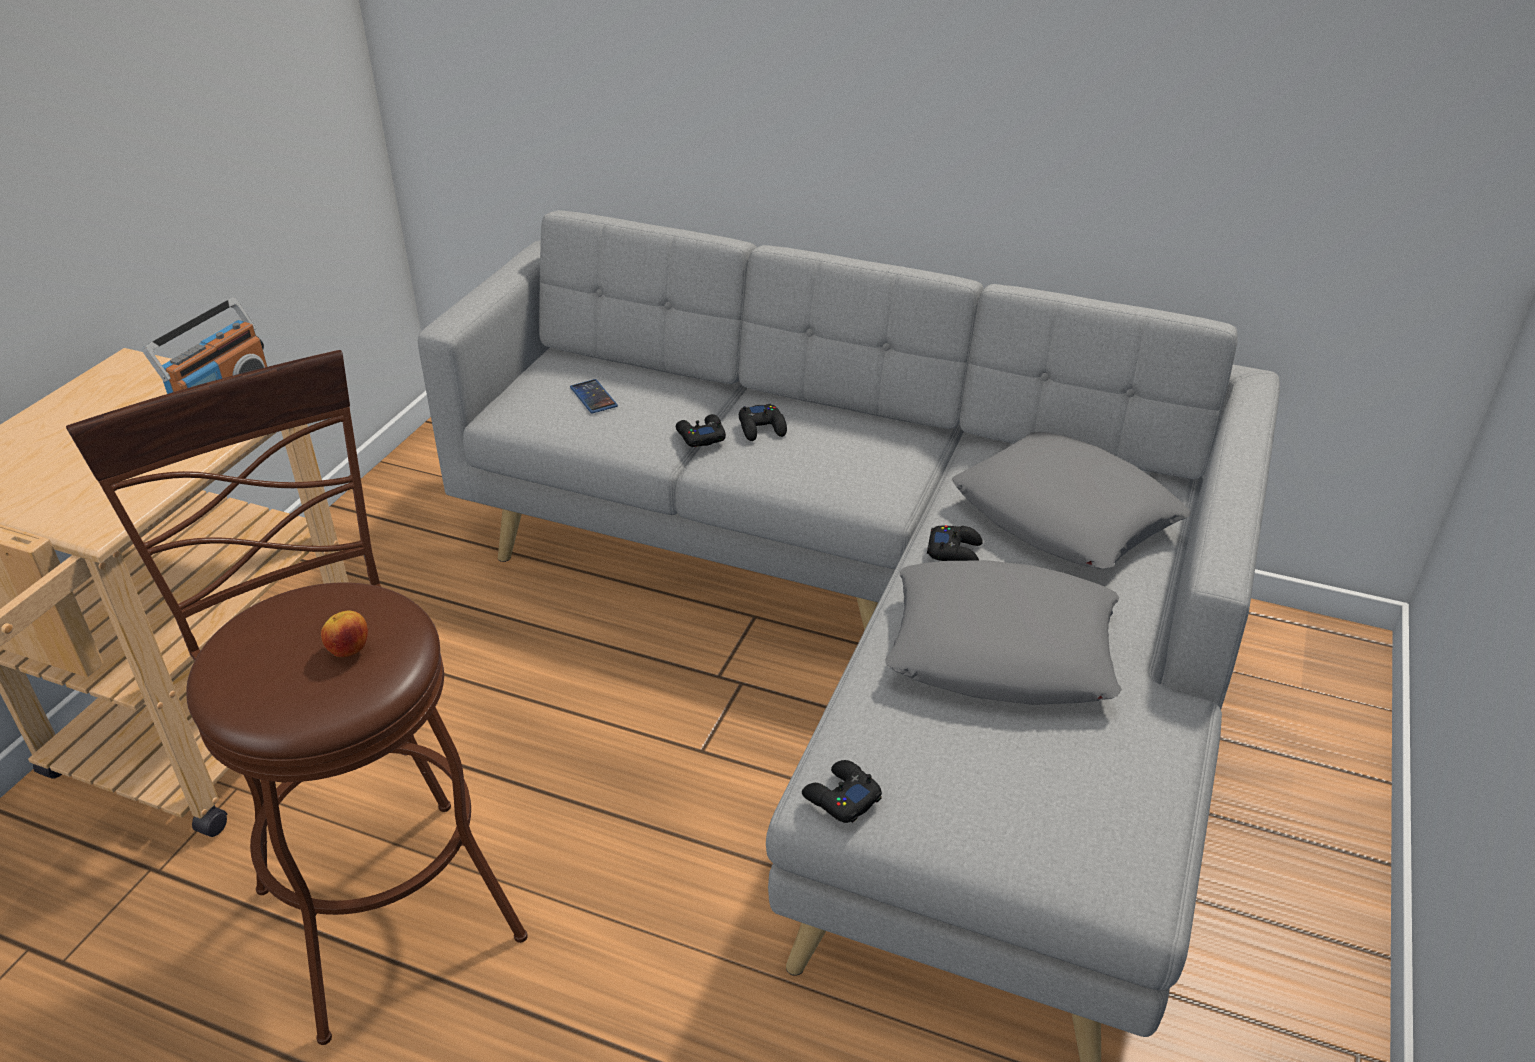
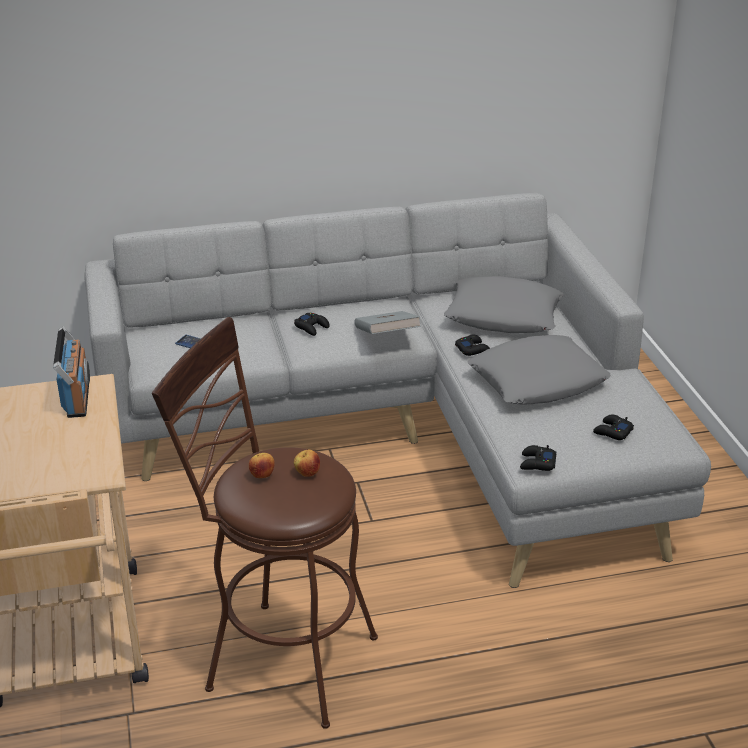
camera: 35 degrees left, 5 degrees down
black game controller [676,414,726,447] -> black game controller moved to [593,414,634,440]
none -> apple [249,453,275,478]
none -> grey book [354,311,421,334]

